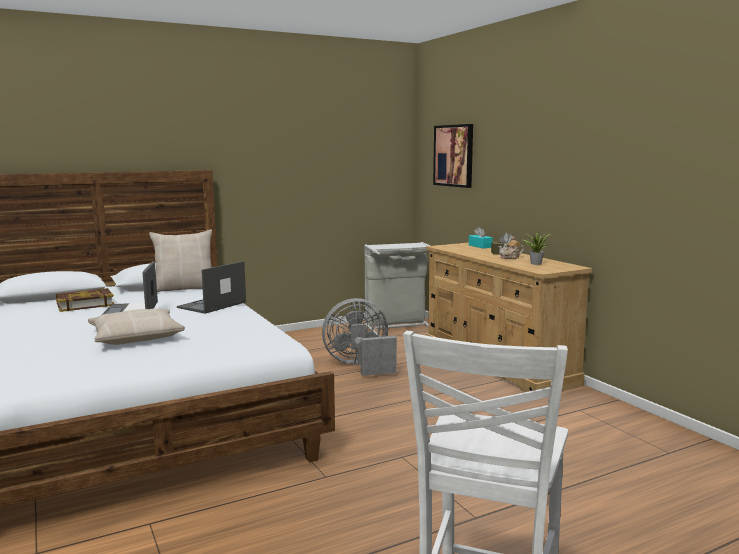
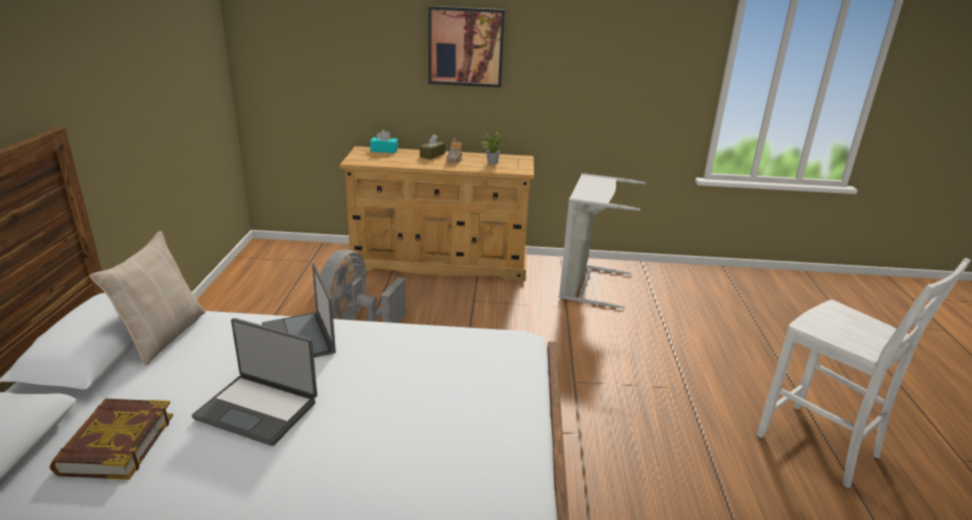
camera: 60 degrees left, 15 degrees up
beige pillow [88,309,185,345] -> none
grey laundry basket [364,242,431,335] -> grey laundry basket moved to [559,173,646,309]
picture [433,124,473,188] -> picture moved to [428,6,505,88]

